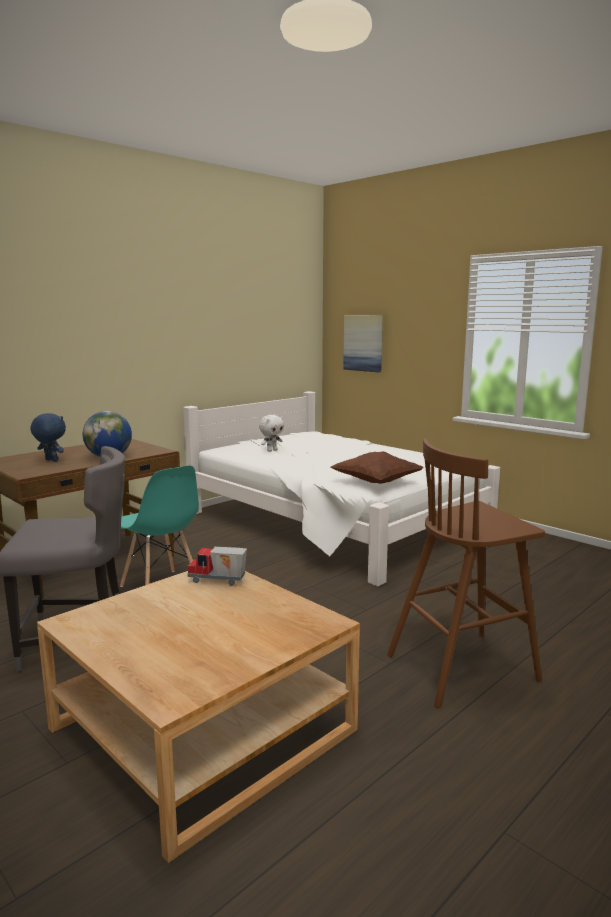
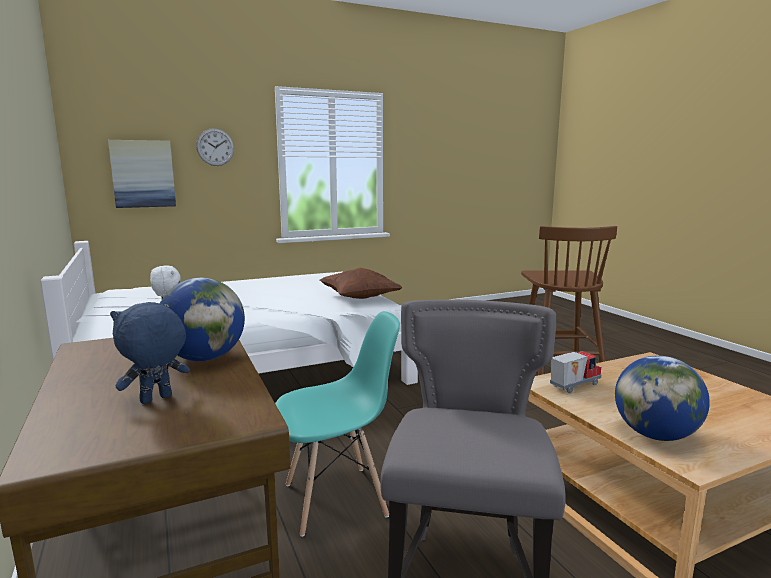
camera: 70 degrees left, 0 degrees up
toy truck [187,546,247,586] -> toy truck turned 150 degrees counterclockwise [550,351,602,393]
none -> wall clock [196,128,234,166]
none -> globe [615,356,710,441]

